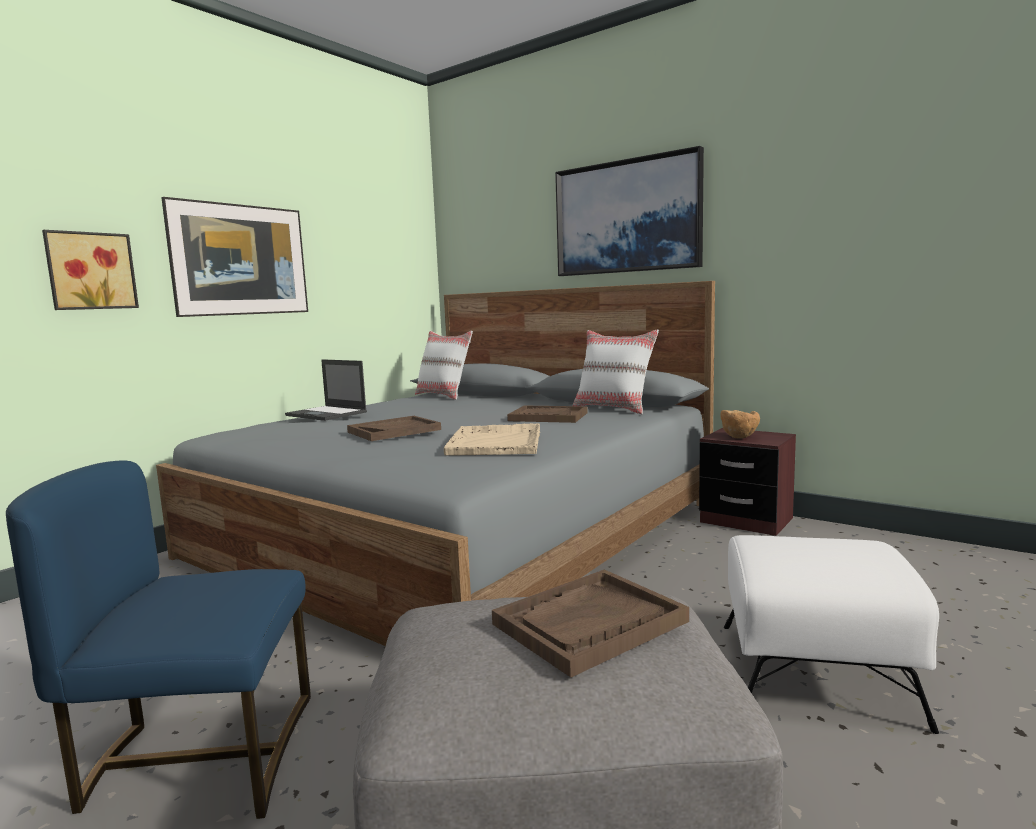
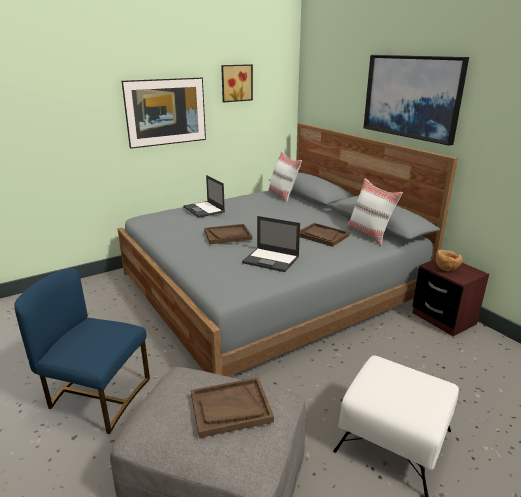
camera: 20 degrees right, 15 degrees up
picture [42,230,139,310] -> picture moved to [221,64,253,102]
beige tray [444,423,540,456] -> laptop [242,216,300,272]

